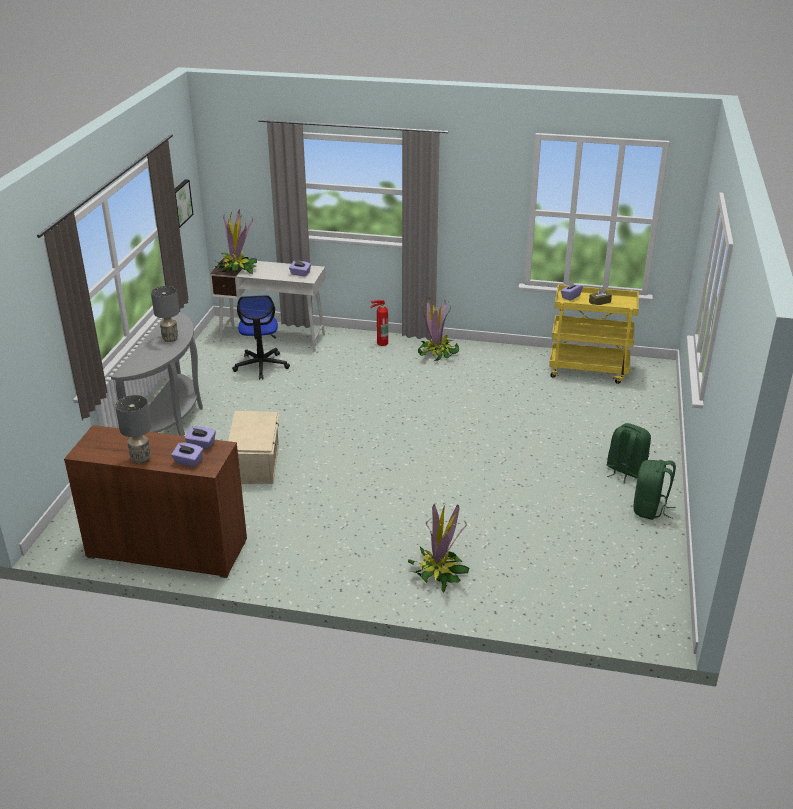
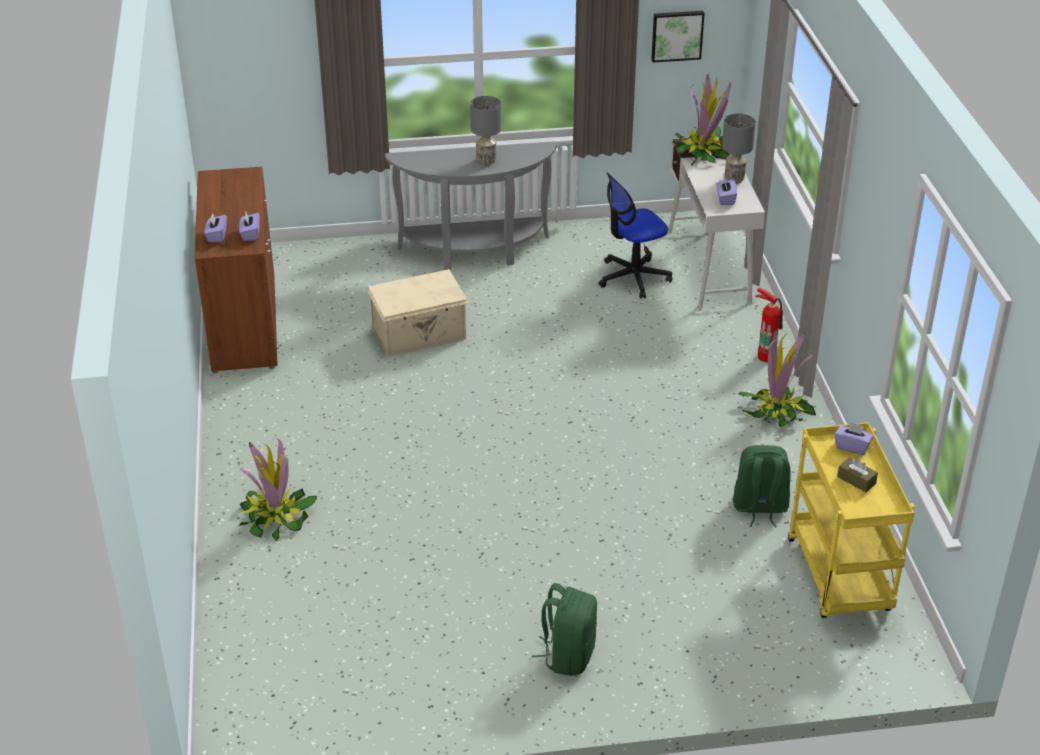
camera: 70 degrees right, 5 degrees up
grey table lamp [115,395,152,464] -> grey table lamp moved to [722,113,756,184]
green backpack [633,460,676,520] -> green backpack moved to [733,445,791,528]

